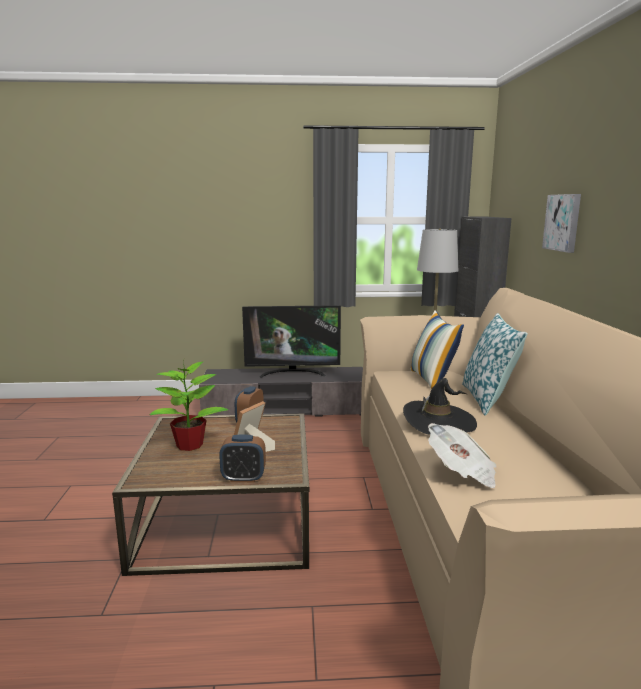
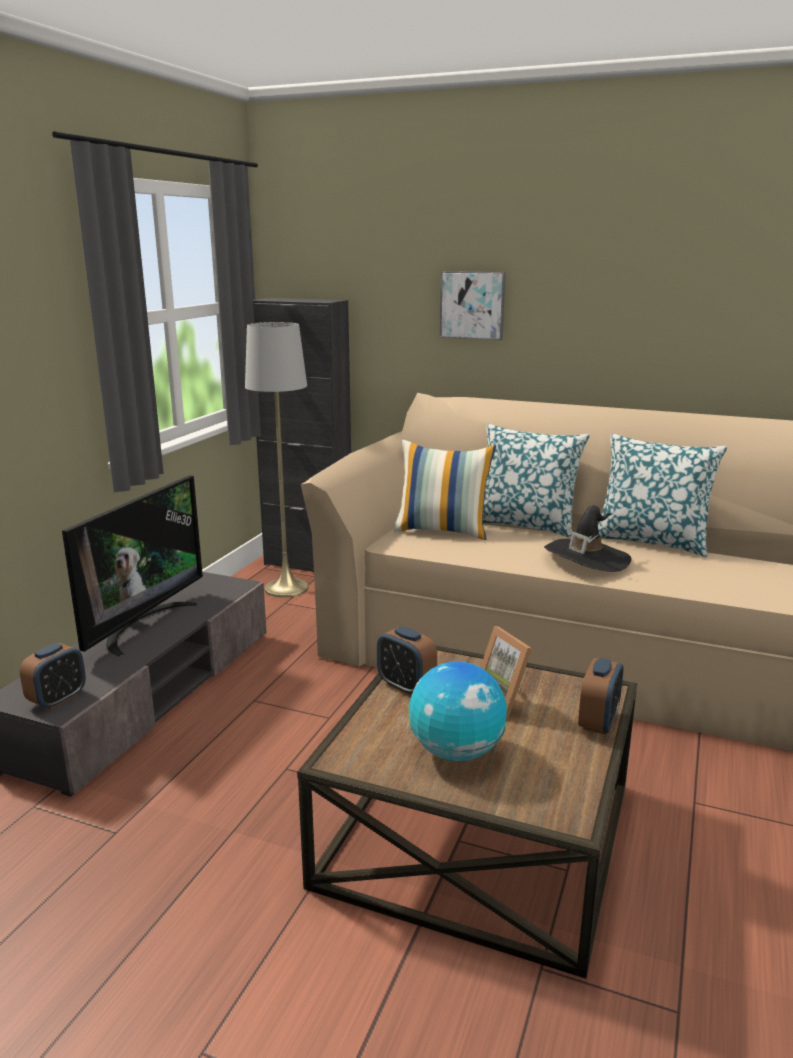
camera: 65 degrees left, 5 degrees up
potted plant [150,361,228,451] -> globe [409,661,507,762]
newspaper [428,423,496,488] -> none
none -> alarm clock [20,643,86,709]
none -> pillow [598,434,727,557]

